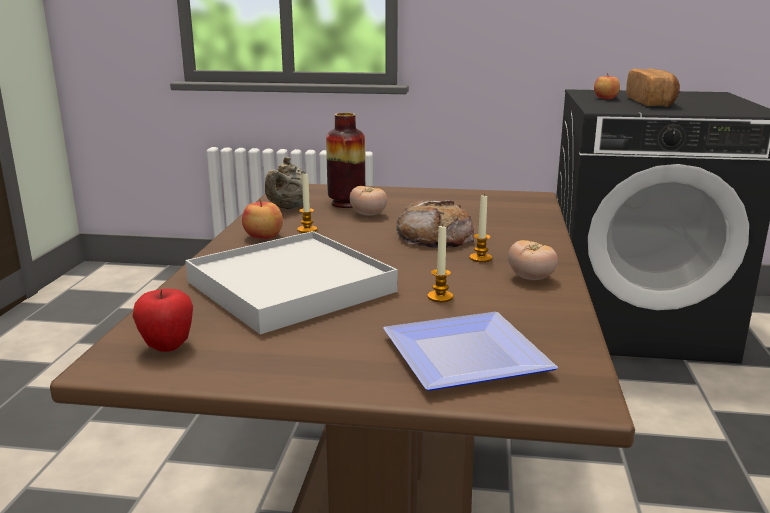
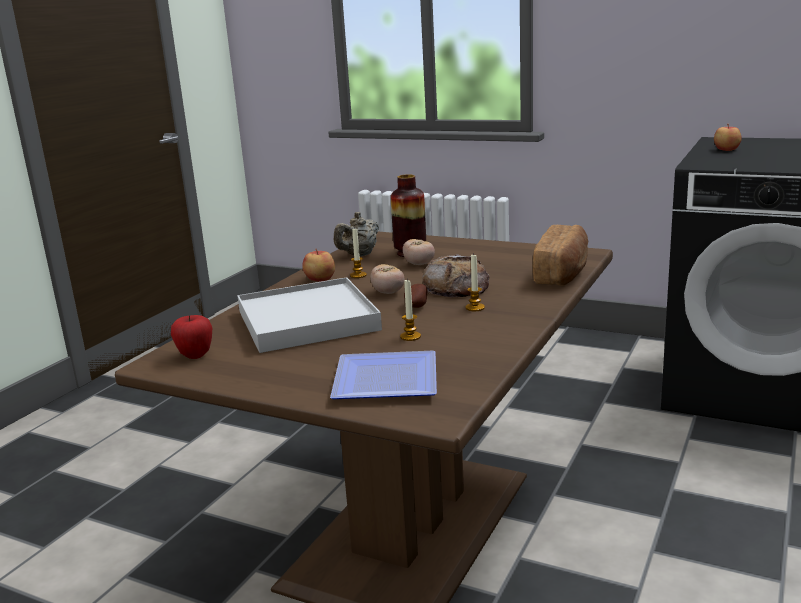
camera: 20 degrees right, 0 degrees up
tomato [508,240,558,280] -> tomato moved to [370,264,404,294]
bread [626,69,680,107] -> bread moved to [533,225,588,286]
none -> potato [404,284,427,308]

